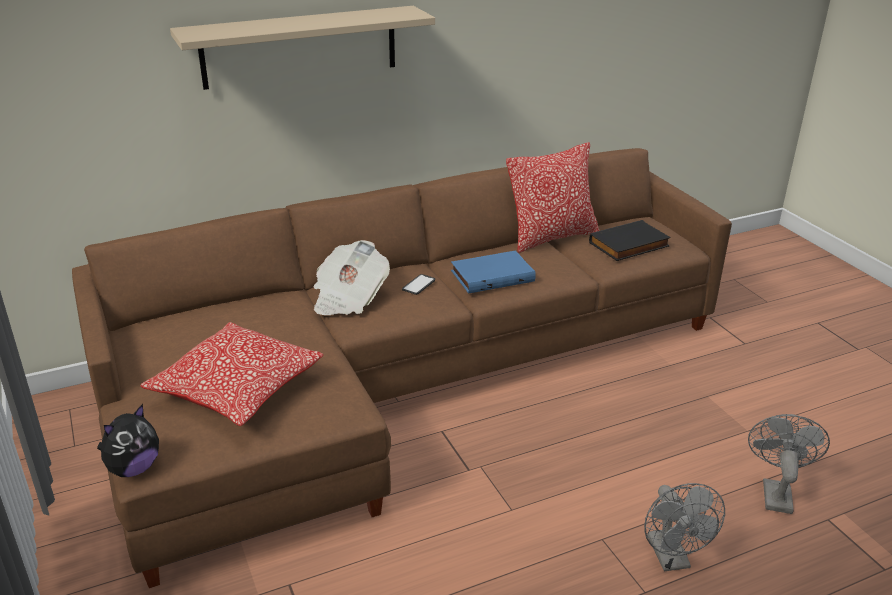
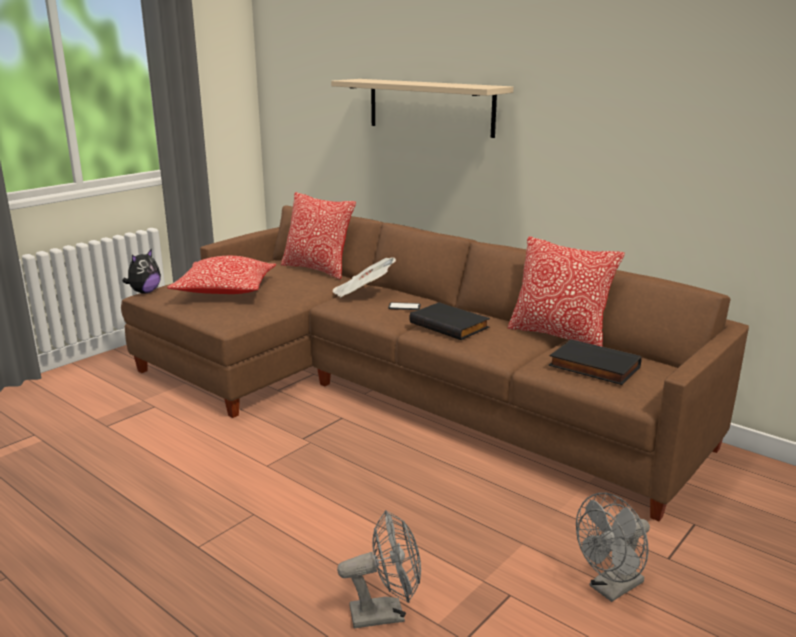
camera: 65 degrees right, 10 degrees down
plush toy [97,404,159,477] -> plush toy turned 75 degrees counterclockwise [122,249,161,294]
blue book [451,251,536,293] -> black book [410,302,490,340]
grey fan [644,483,725,571] -> grey fan moved to [576,493,650,602]
none -> pillow [281,192,356,280]

